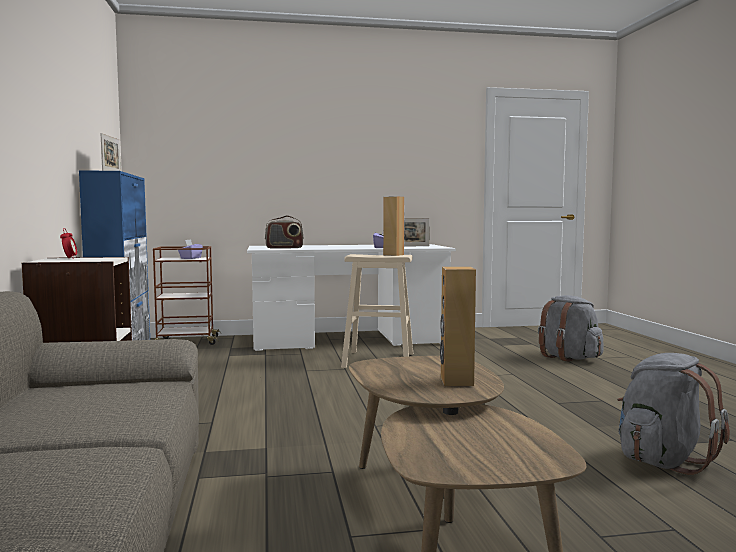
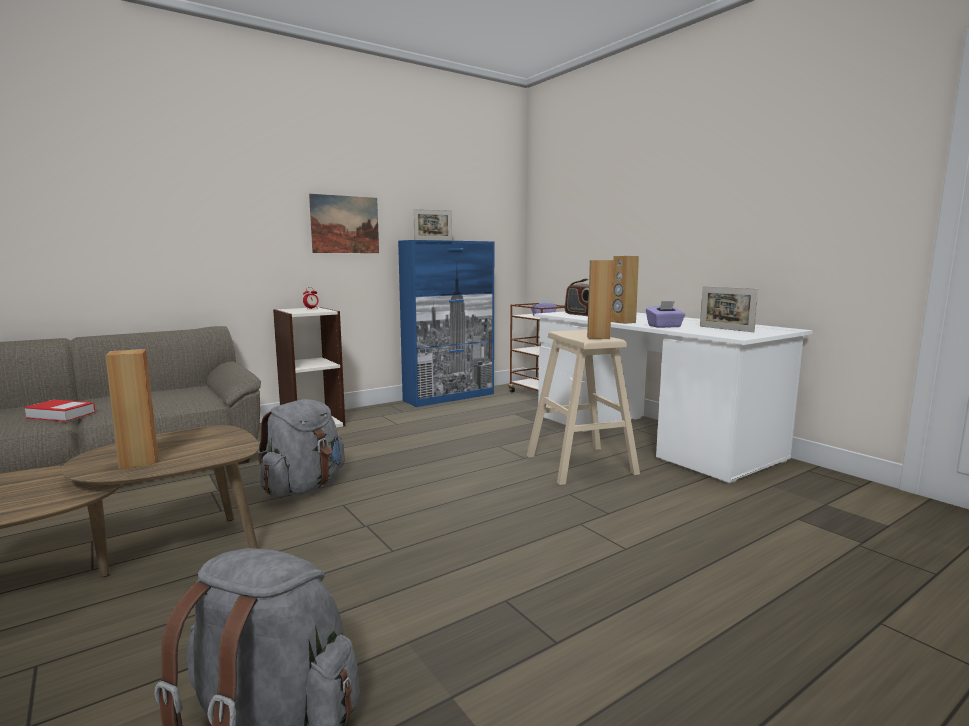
camera: 65 degrees right, 5 degrees up
grey backpack [538,295,603,362] -> grey backpack moved to [258,399,345,496]
none -> book [24,400,95,422]
none -> picture [309,194,379,253]
none -> brown speaker [611,256,639,324]

